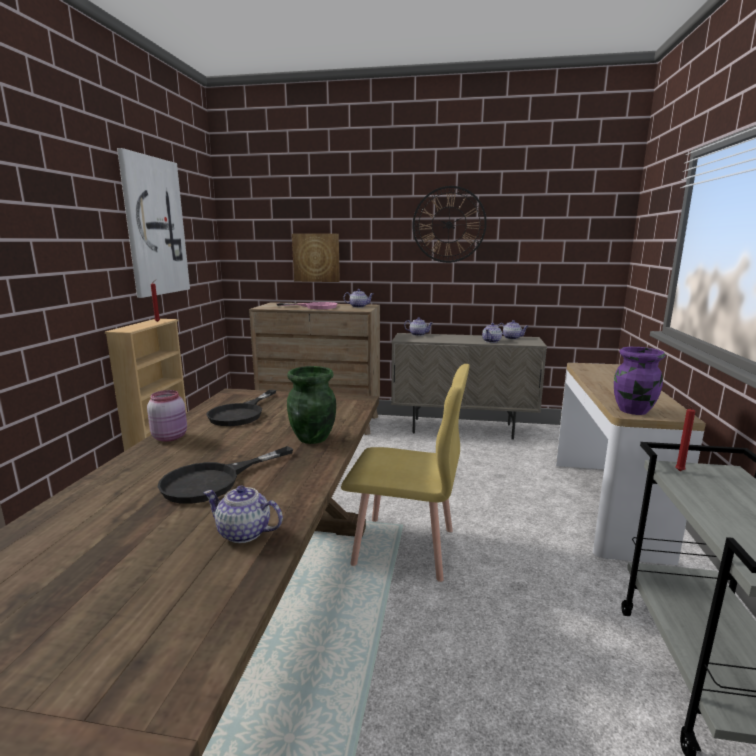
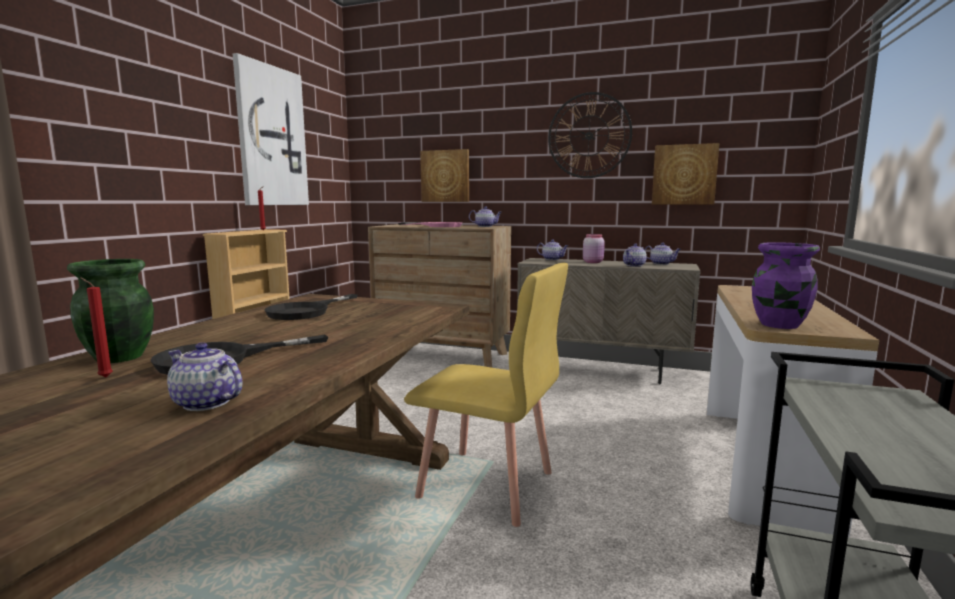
camera: 10 degrees right, 5 degrees down
pink jar [147,390,187,442] -> pink jar moved to [583,234,605,263]
green vase [287,366,336,444] -> green vase moved to [67,259,154,363]
red candle [675,404,695,471] -> red candle moved to [80,277,113,377]
none -> picture [652,143,719,205]

